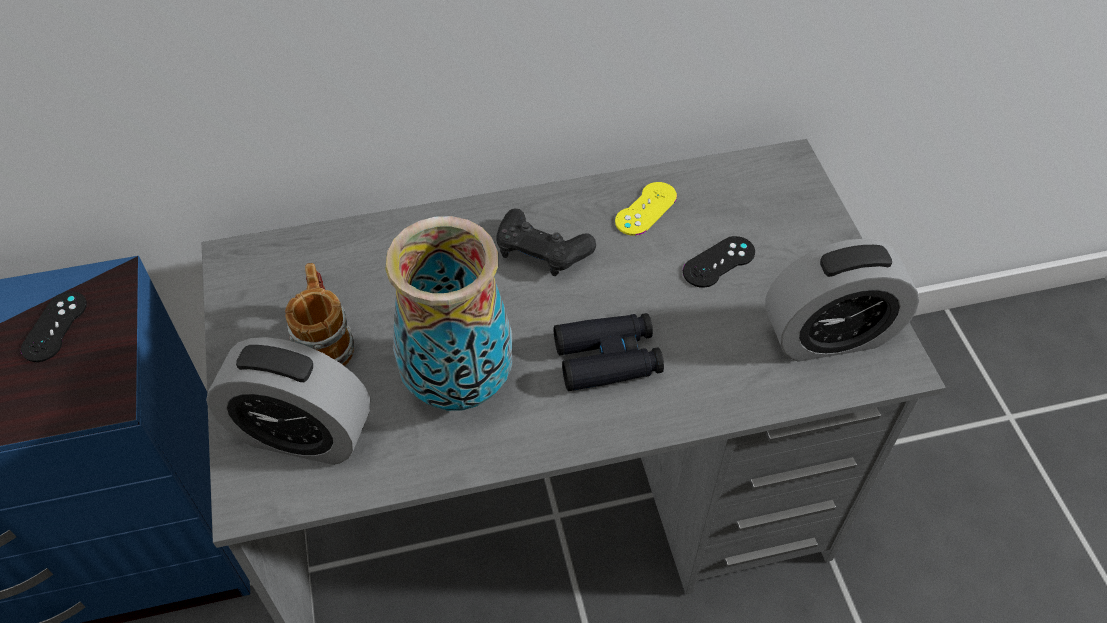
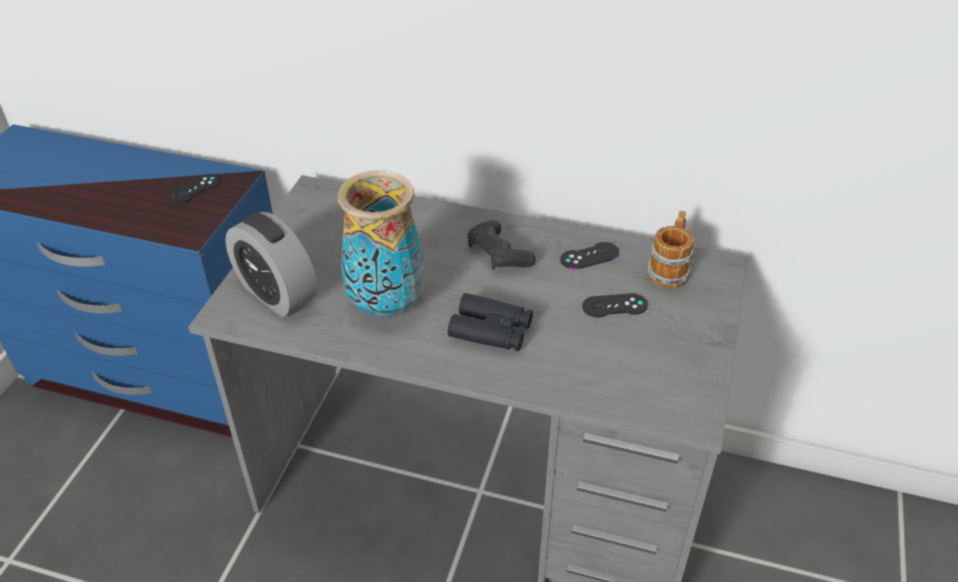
camera: 30 degrees right, 10 degrees down
mug [285,263,354,366] -> mug moved to [647,211,694,289]
yellow game controller [615,182,677,236] -> black game controller [560,242,619,270]
alarm clock [765,239,919,361] -> none

